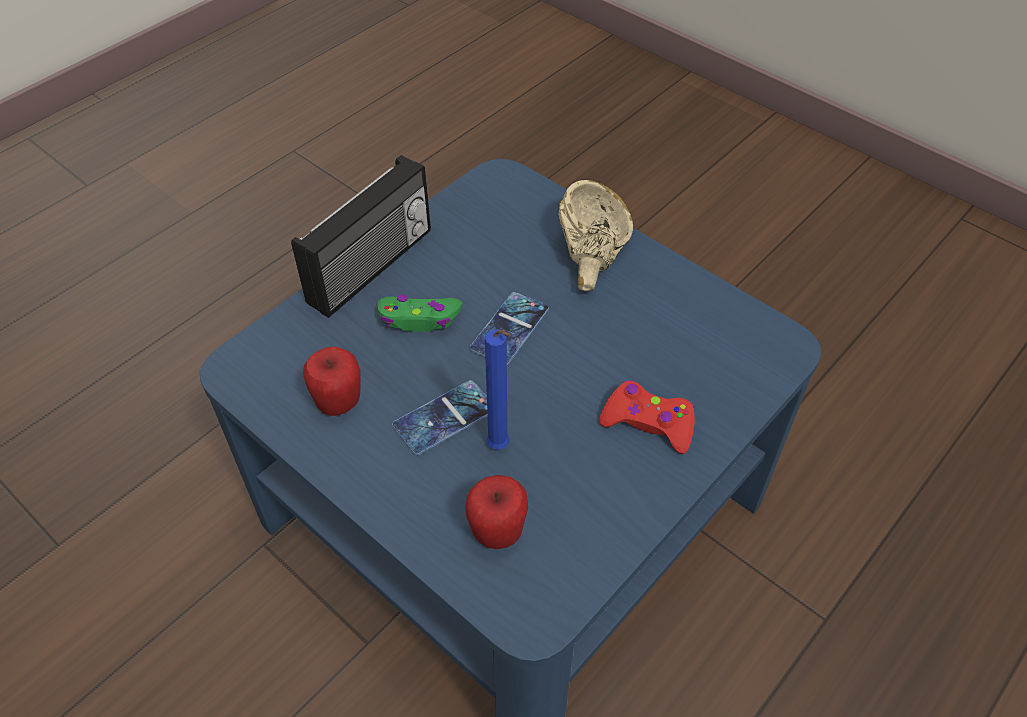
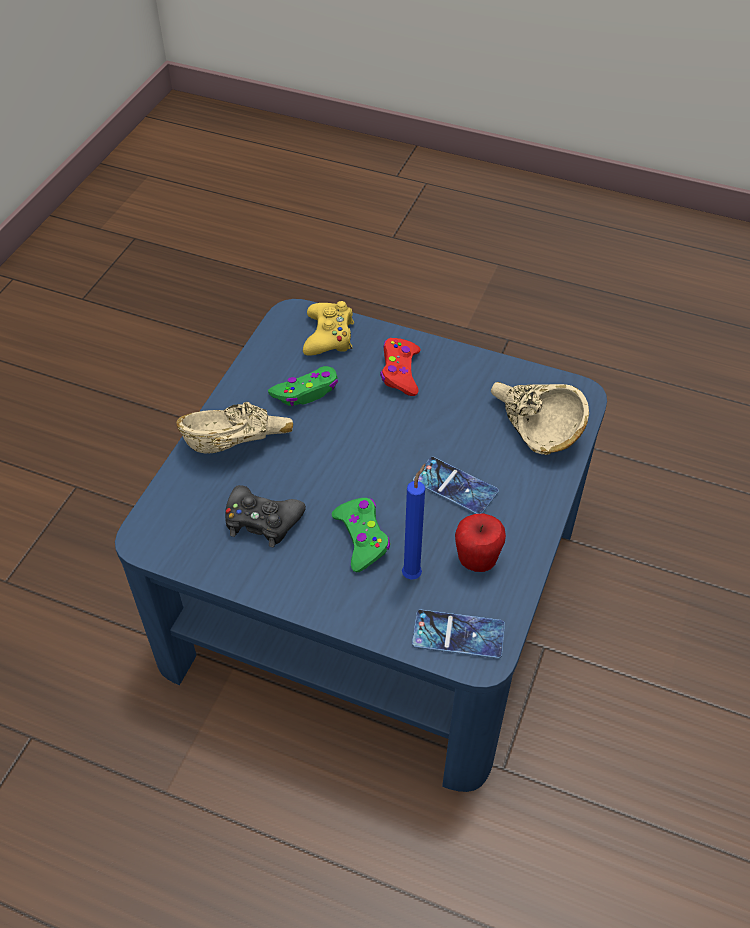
camera: 110 degrees left, 0 degrees up
radio [291,155,431,318] -> none
apple [465,475,528,549] -> beige bowl [491,382,589,455]
phone [470,292,549,365] -> phone moved to [412,610,505,659]
blue candle [485,329,511,450] -> blue candle moved to [402,463,426,580]
none -> black game controller [225,485,306,547]
none -> green game controller [268,366,338,406]
none -> yellow game controller [303,301,354,356]

